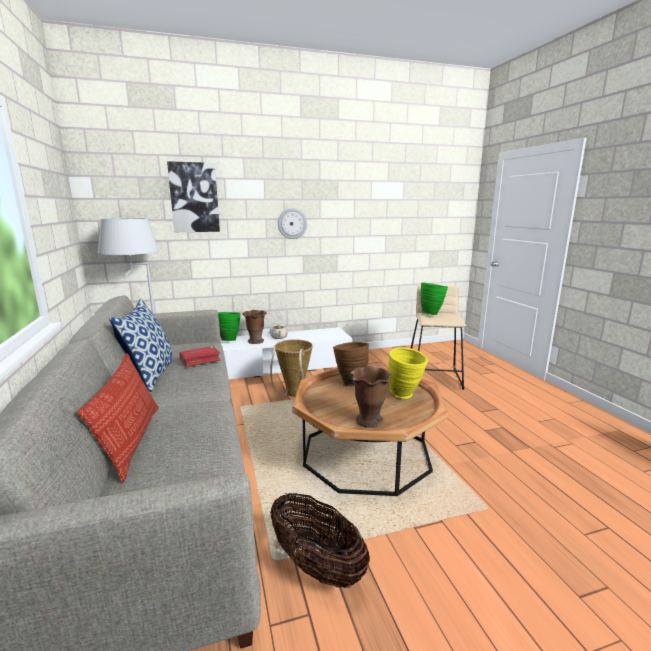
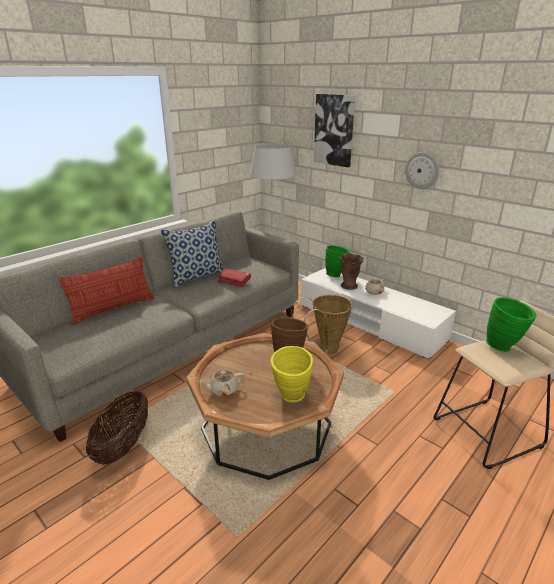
camera: 60 degrees right, 10 degrees up
brown vase [350,366,392,428] -> beige teapot [199,370,244,396]

